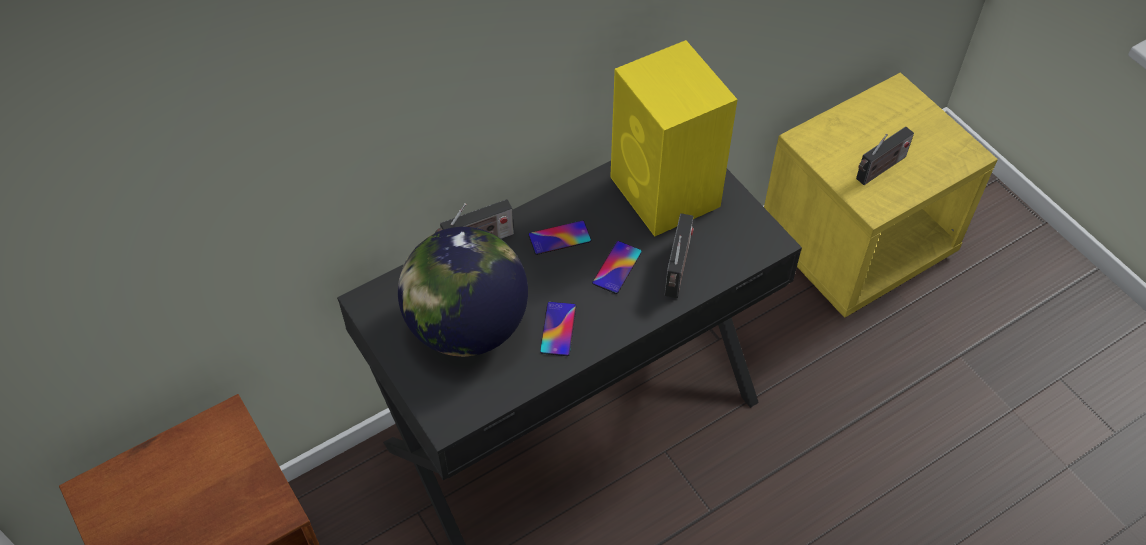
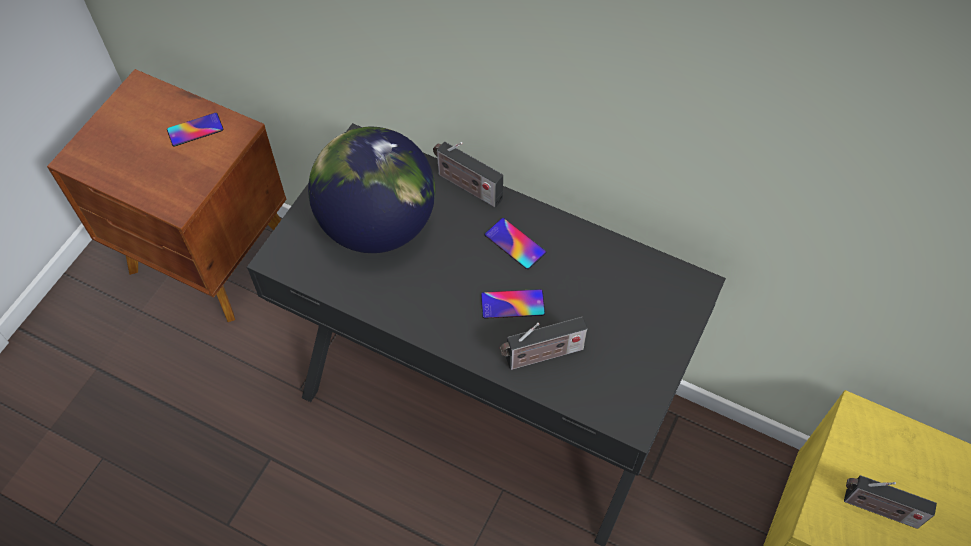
camera: 60 degrees right, 5 degrees up
phone [540,302,576,356] -> phone moved to [167,113,223,147]
yellow speaker [610,40,738,237] -> none

